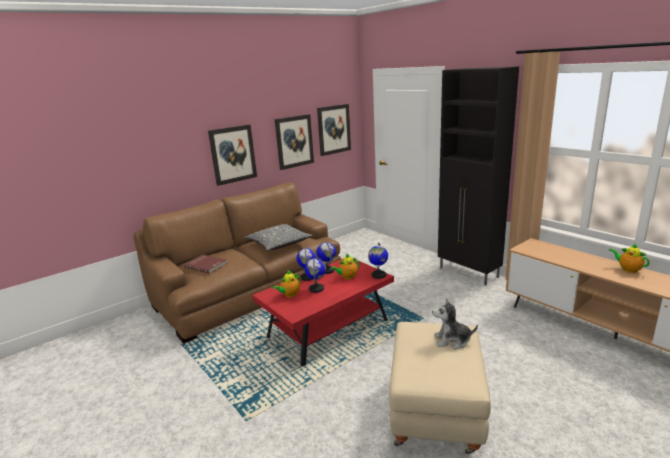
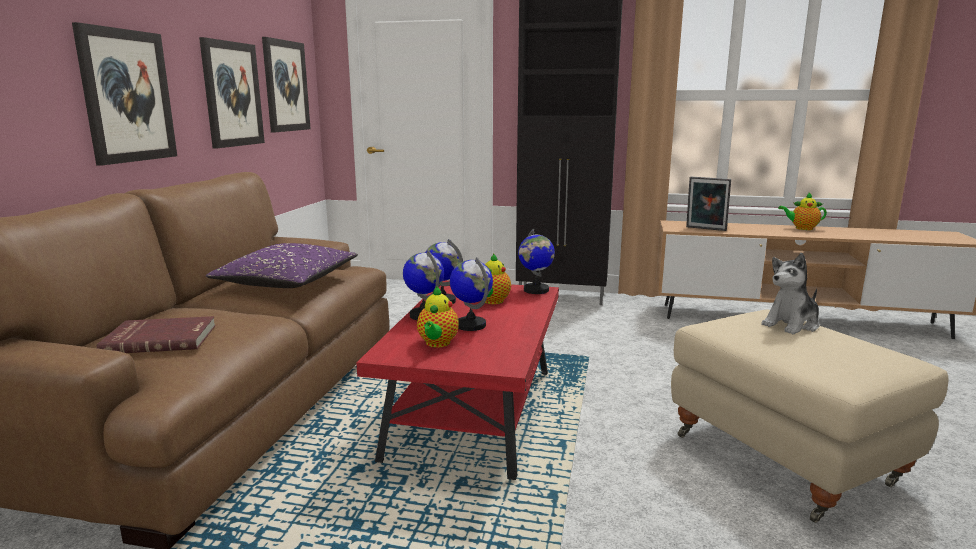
camera: 40 degrees left, 5 degrees down
grey pillow [245,224,313,251] -> purple pillow [206,243,358,288]
none -> picture frame [686,177,731,231]

